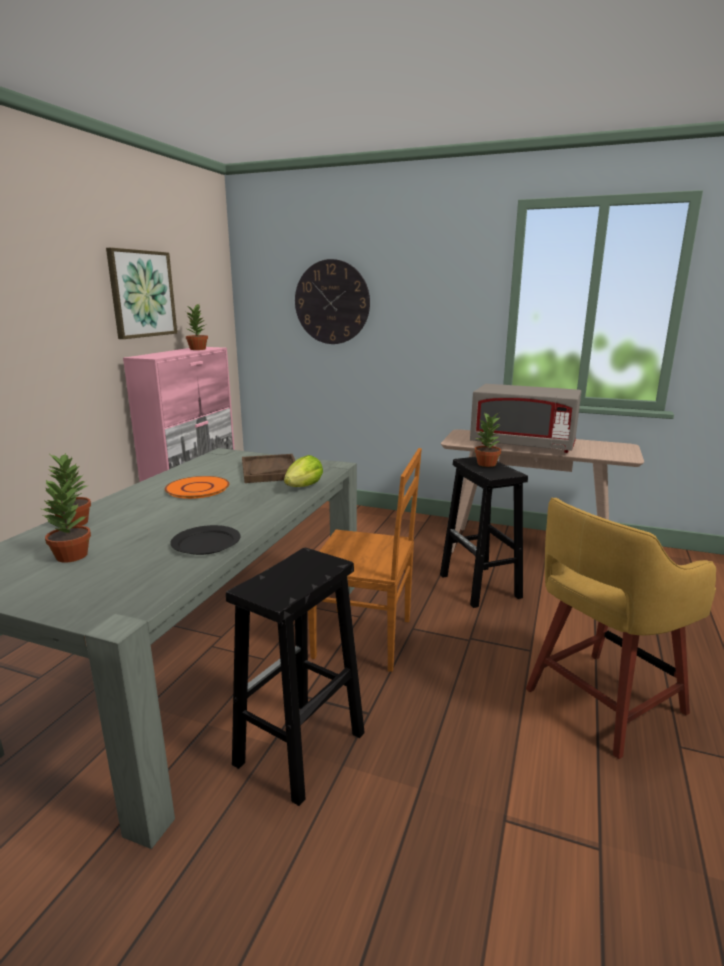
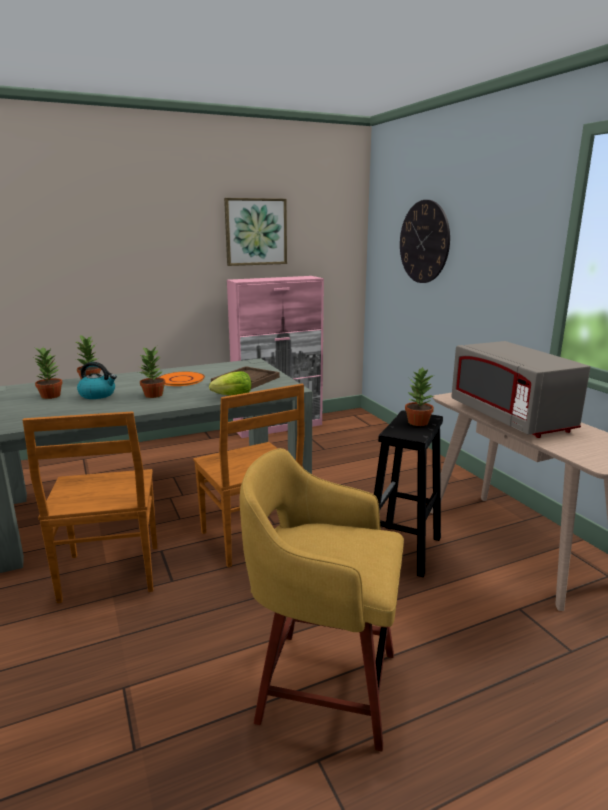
camera: 45 degrees right, 0 degrees up
black plate [170,525,241,555] -> none
potted plant [186,304,208,350] -> potted plant moved to [138,346,165,398]
black stool [226,548,365,806] -> brown chair [22,412,157,603]
none -> kettle [77,362,117,399]

